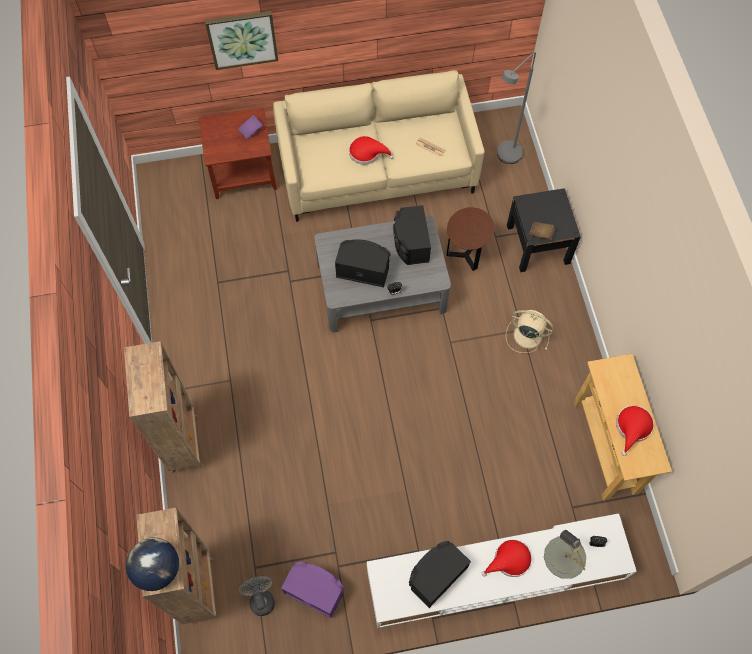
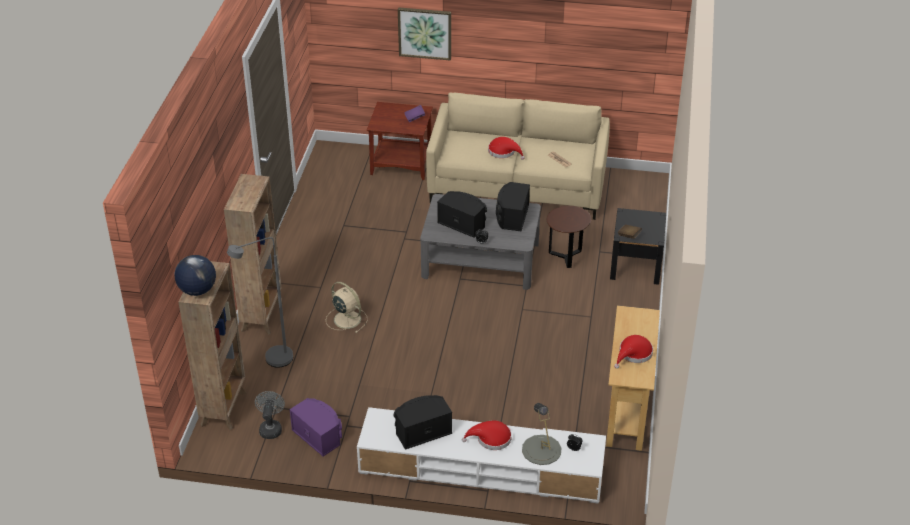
camera: 20 degrees right, 25 degrees down
grey floor lamp [497,52,536,164] -> grey floor lamp moved to [227,237,293,368]
beige fan [506,310,554,353] -> beige fan moved to [326,282,367,333]

